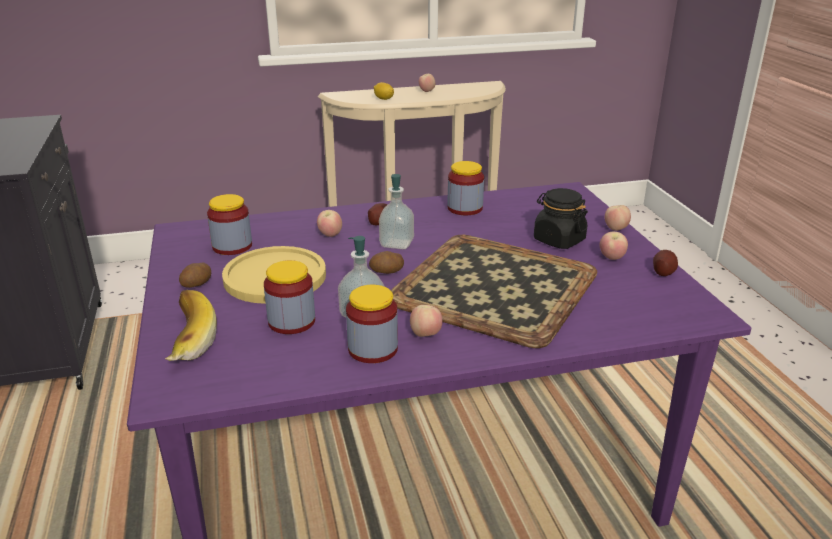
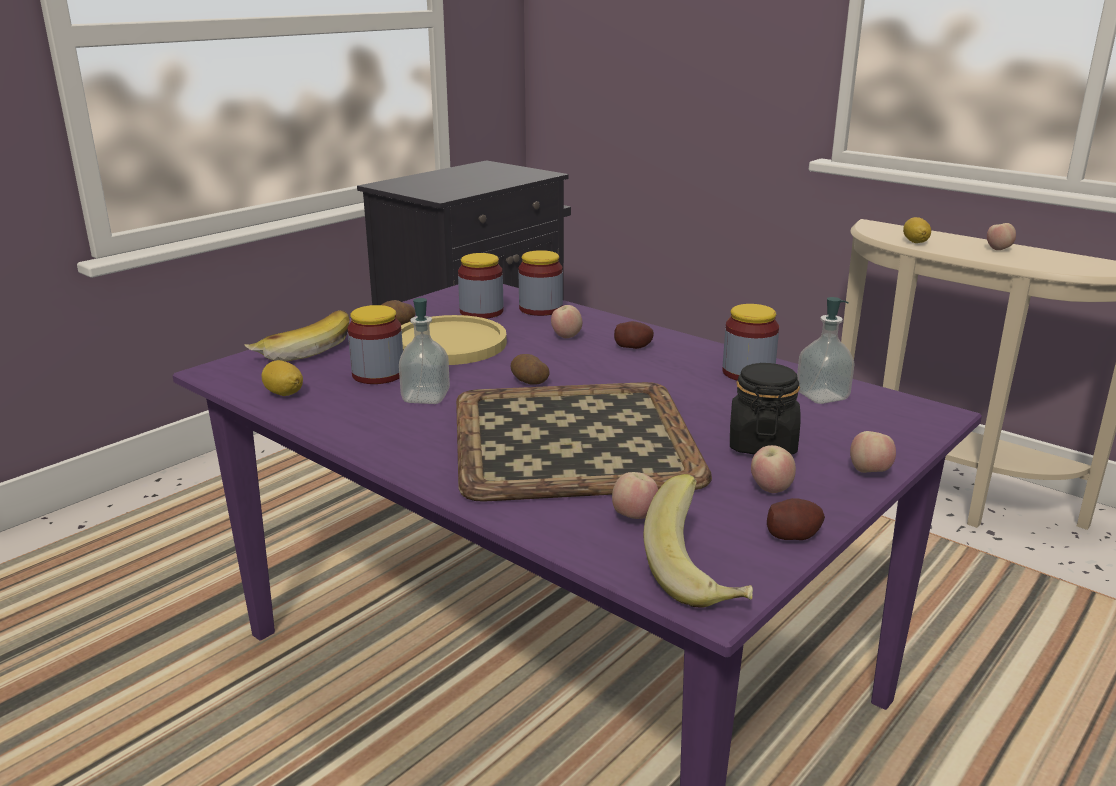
camera: 55 degrees right, 5 degrees down
jar [346,285,398,363] -> jar moved to [519,250,563,316]
soap dispenser [379,174,414,249] -> soap dispenser moved to [797,297,855,404]
apple [410,305,443,337] -> apple moved to [612,472,658,519]
none -> lemon [262,360,303,396]
none -> banana [644,474,753,608]

